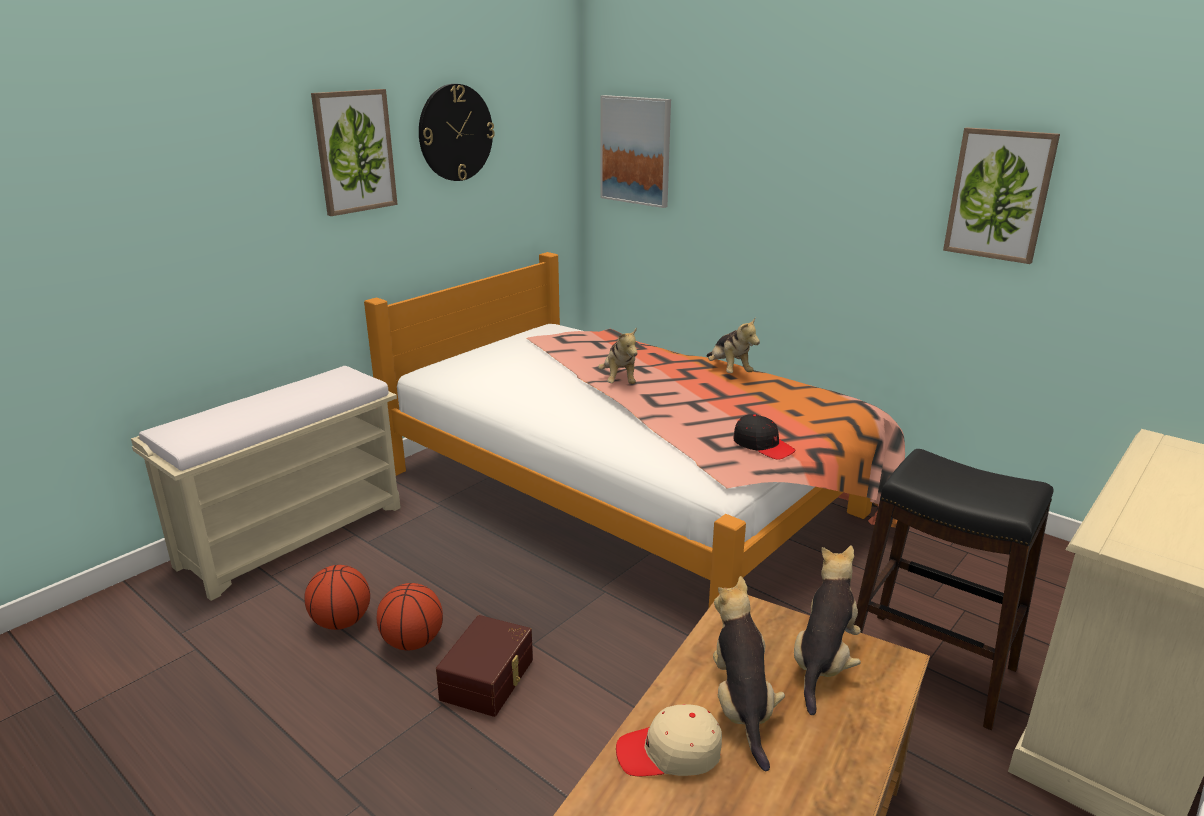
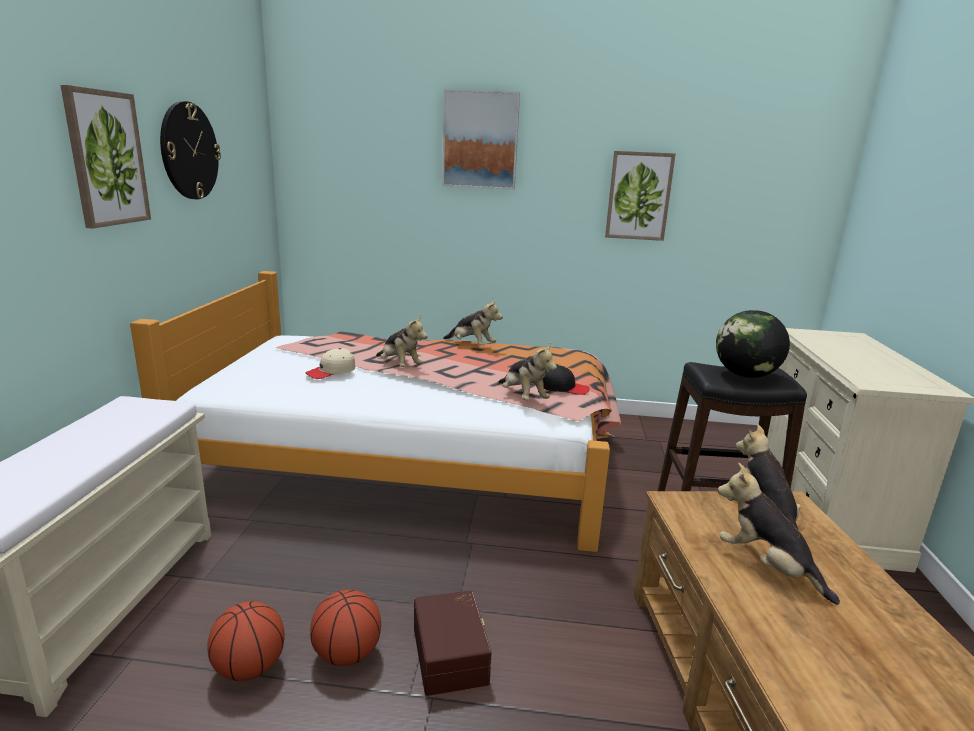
camera: 35 degrees left, 5 degrees down
picture [600,95,671,208] -> picture moved to [442,89,520,190]
beige cap [616,704,722,777] -> beige cap moved to [305,348,355,379]
none -> plush toy [498,343,557,400]
none -> globe [716,310,790,378]

